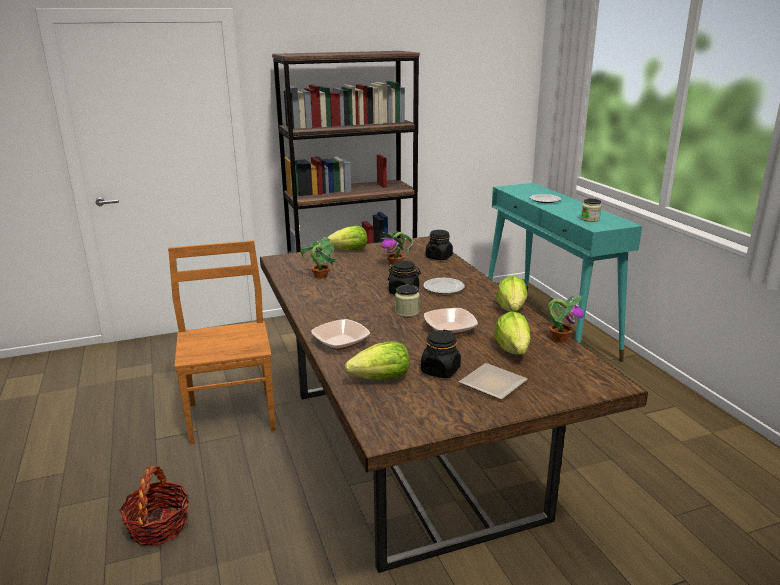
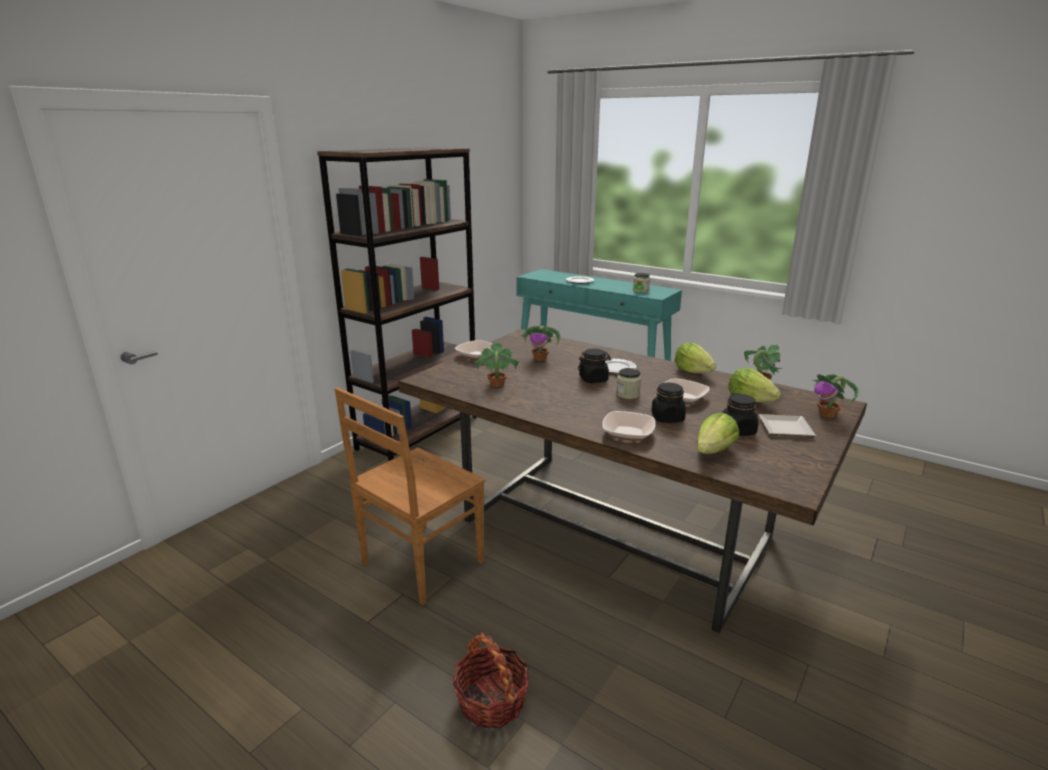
camera: 35 degrees left, 0 degrees up
brown chair [168,240,276,444] -> brown chair turned 90 degrees counterclockwise [334,387,485,605]
lettuce [328,226,367,250] -> bowl [455,340,492,360]
black jar [426,230,453,260] -> black jar moved to [651,383,686,423]
none -> potted plant [812,374,859,418]

